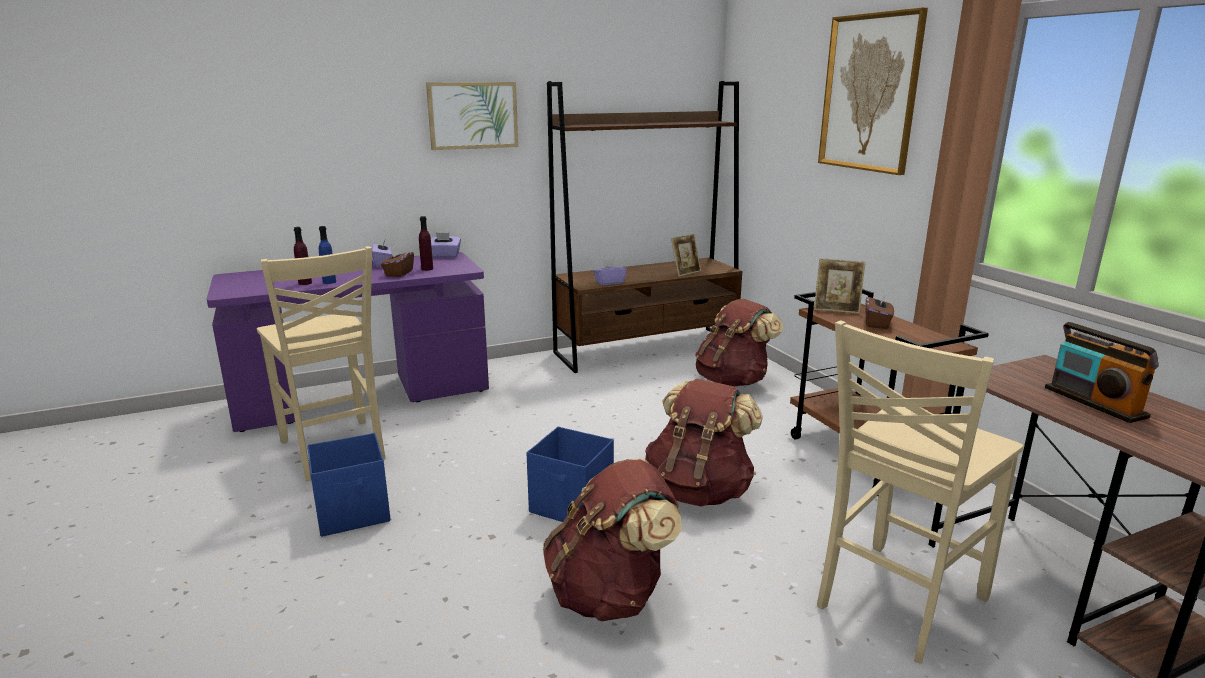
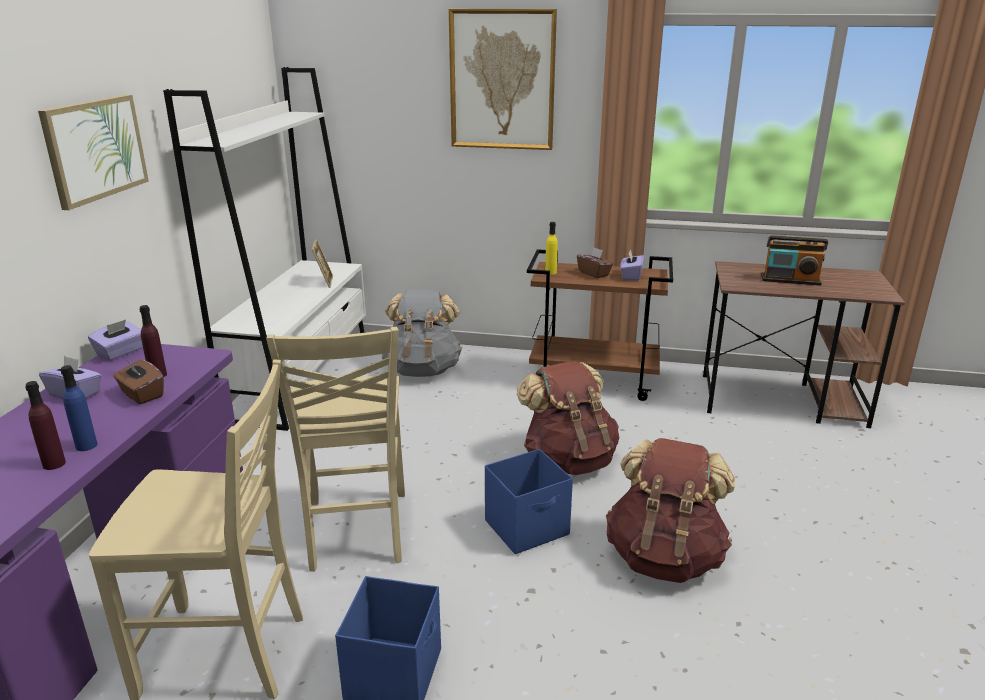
camera: 55 degrees left, 5 degrees up
brown bookcase [547,81,742,373] -> white bookcase [163,67,366,431]
purple tissue box [593,259,627,285] -> purple tissue box moved to [620,249,644,281]
brown backpack [695,299,783,386] -> grey backpack [382,290,462,377]
picture frame [814,258,866,314] -> yellow bottle [545,222,558,275]
beige chair [817,320,1023,664] -> beige chair moved to [266,327,405,572]

